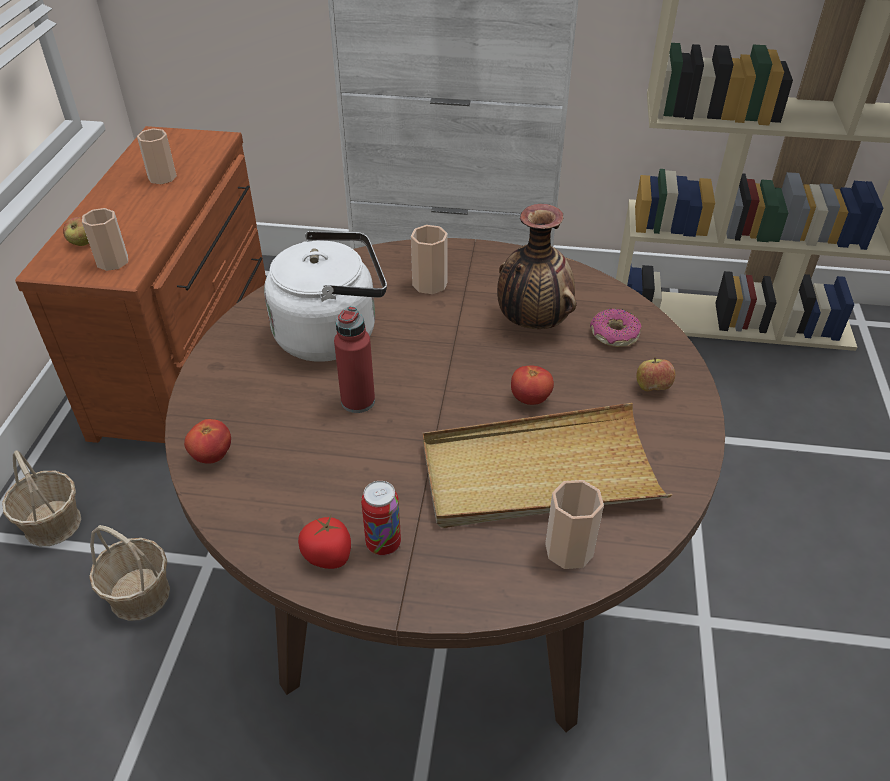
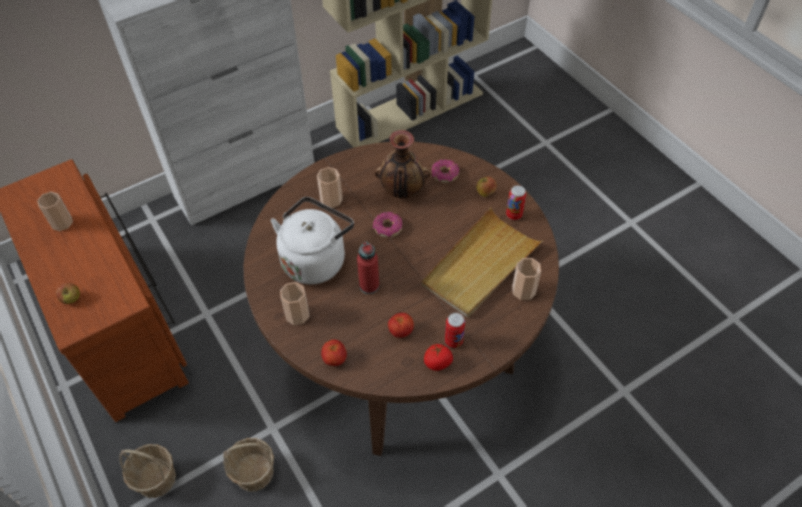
camera: 40 degrees left, 10 degrees up
cup [82,208,128,271] -> cup moved to [280,282,310,325]
tomato [511,366,554,405] -> tomato moved to [388,313,414,338]
none -> donut [373,212,402,238]
none -> can [506,185,526,220]

